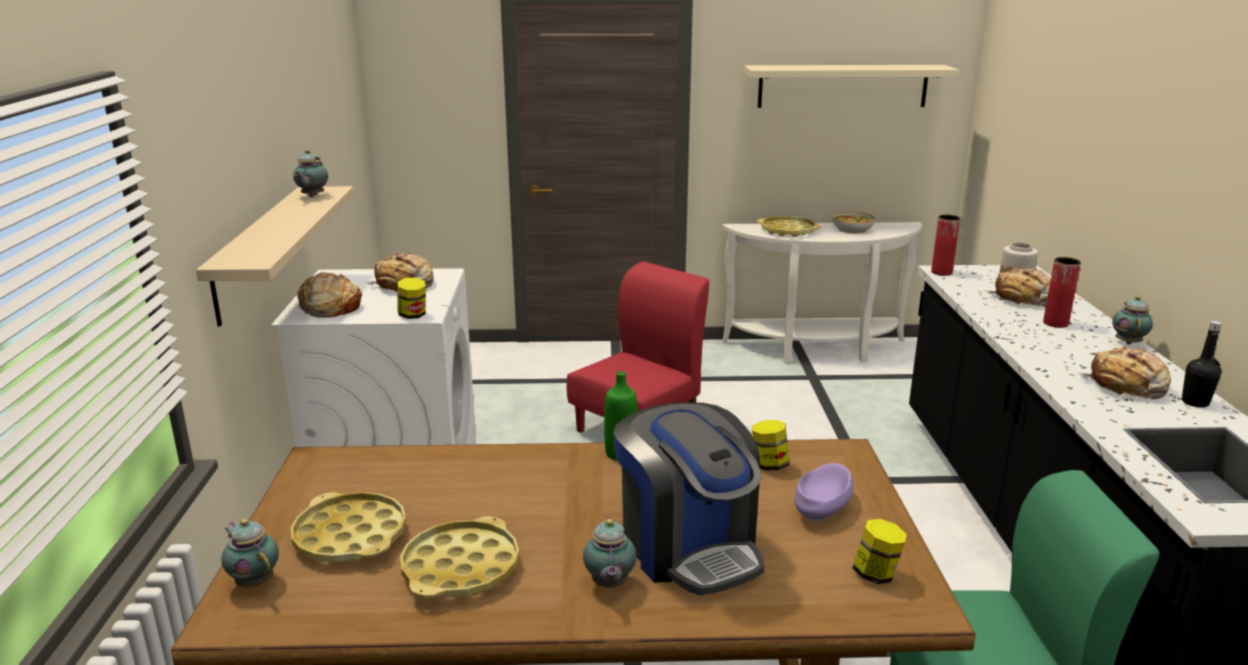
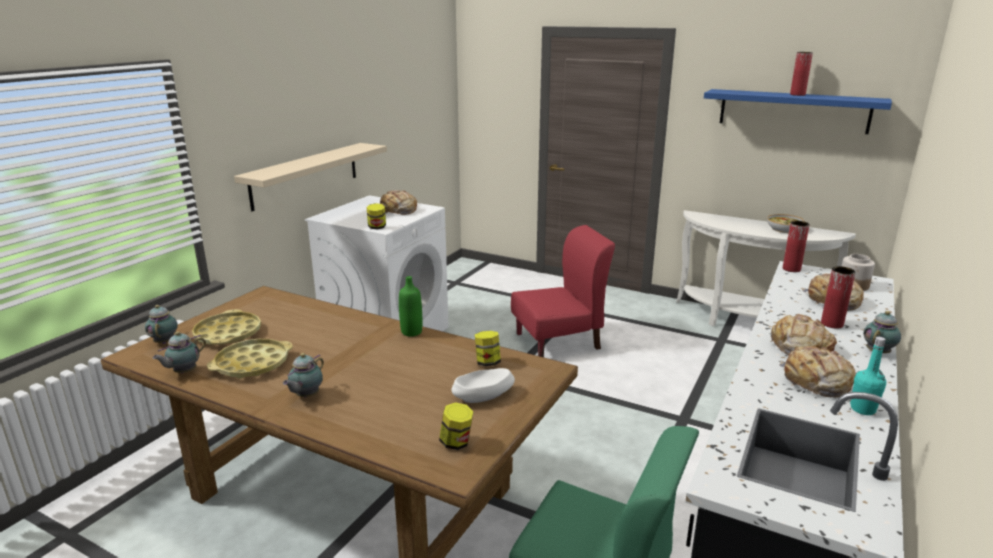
camera: 30 degrees right, 0 degrees up
teapot [293,150,328,197] -> teapot moved to [153,332,206,373]
bread [297,272,362,318] -> bread moved to [770,314,837,356]
coffee machine [613,402,765,596] -> none
beige shelf [744,65,959,108] -> blue shelf [704,89,892,134]
yellow tray [757,216,821,237] -> none
purple bowl [794,463,854,522] -> white bowl [451,368,515,403]
black bottle [1182,321,1222,408] -> turquoise bottle [850,337,886,415]
none -> red vase [790,52,813,96]

